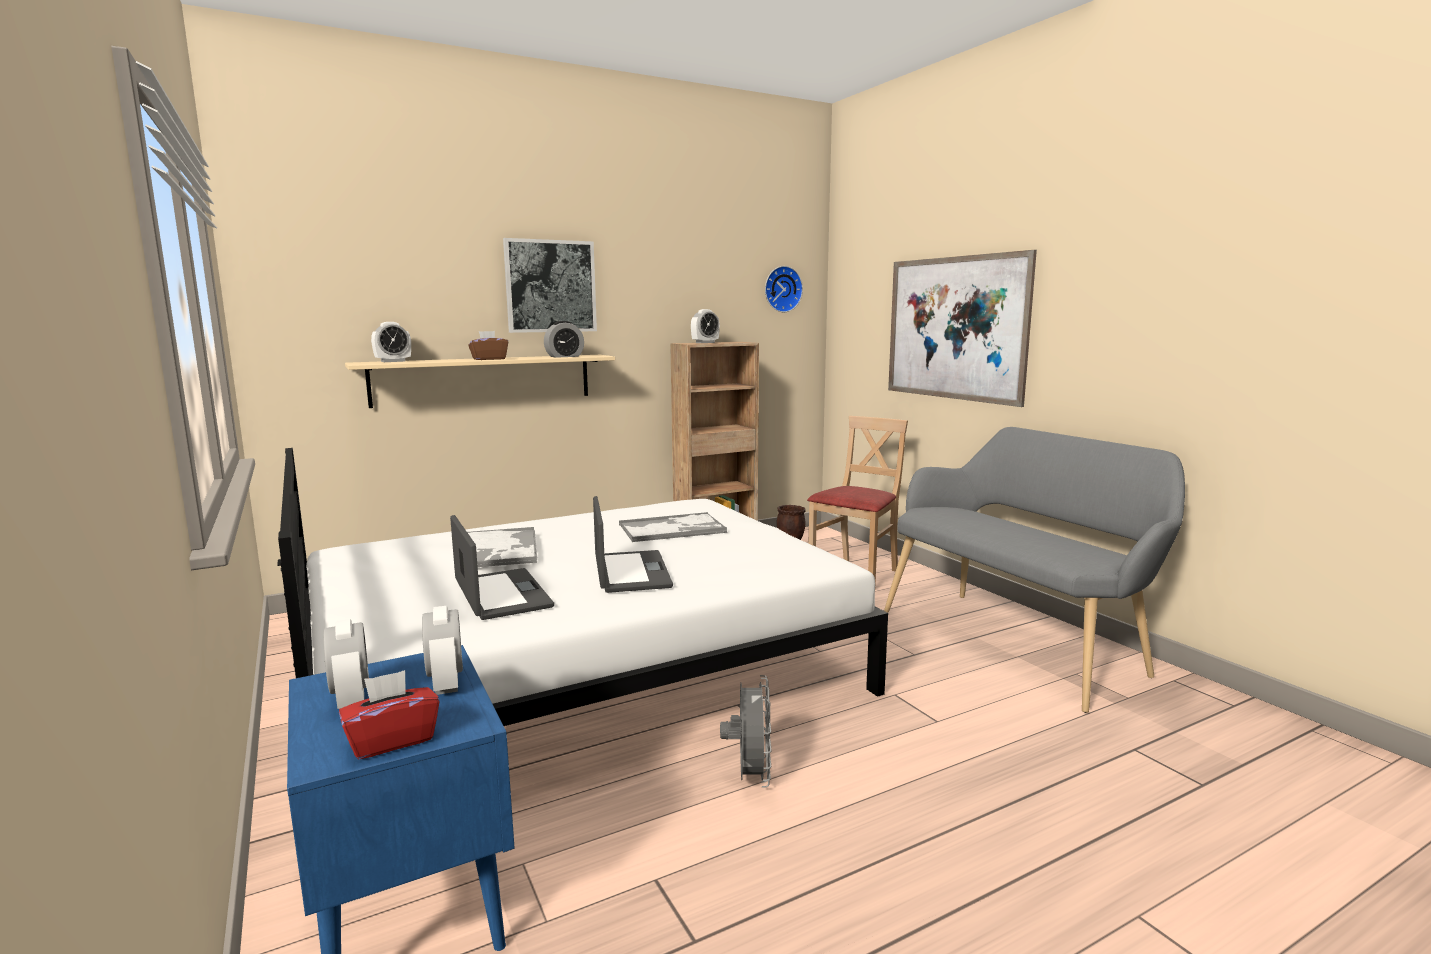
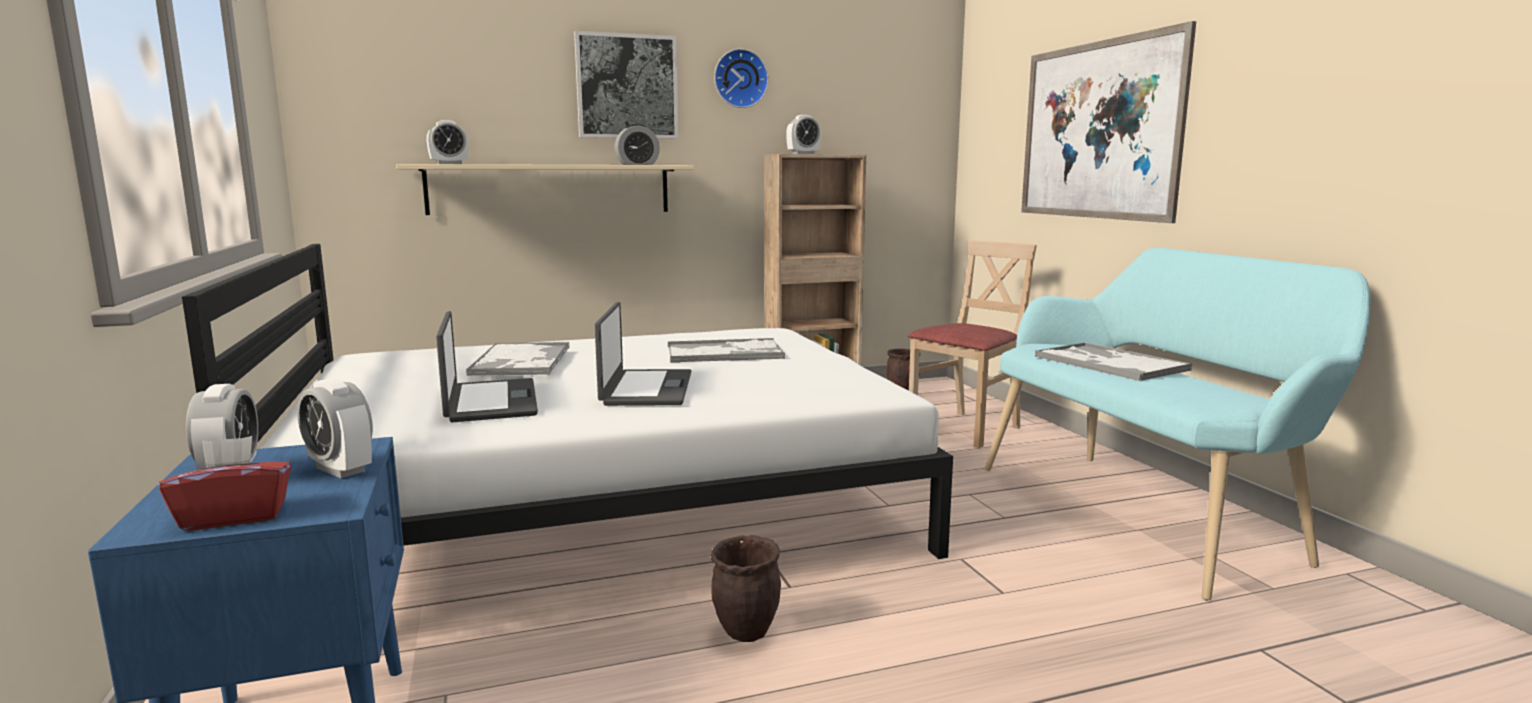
camera: 10 degrees right, 0 degrees up
alarm clock [422,606,463,695] -> alarm clock turned 135 degrees clockwise [297,378,373,478]
brown tissue box [468,331,508,360] -> none
grey fan [720,675,772,788] -> brown planter [711,535,781,642]
wall clock [765,266,803,312] -> wall clock moved to [714,49,769,108]
grey bench [884,427,1185,713] -> turquoise bench [985,248,1371,601]
none -> tray [1035,342,1192,381]

